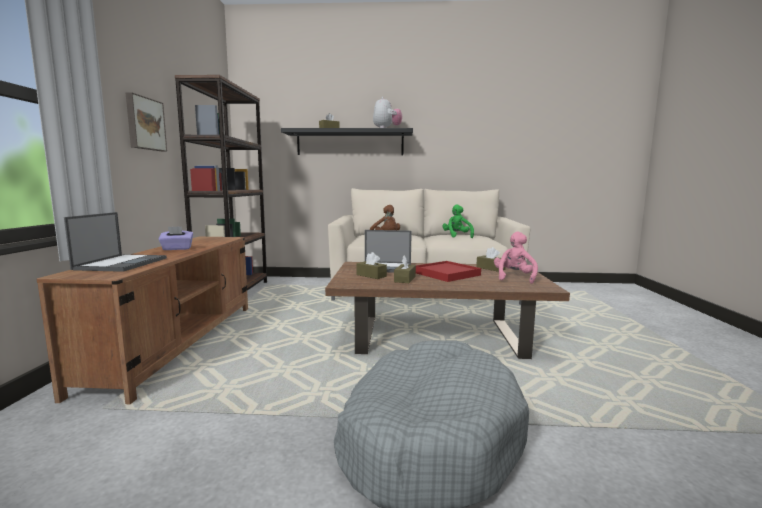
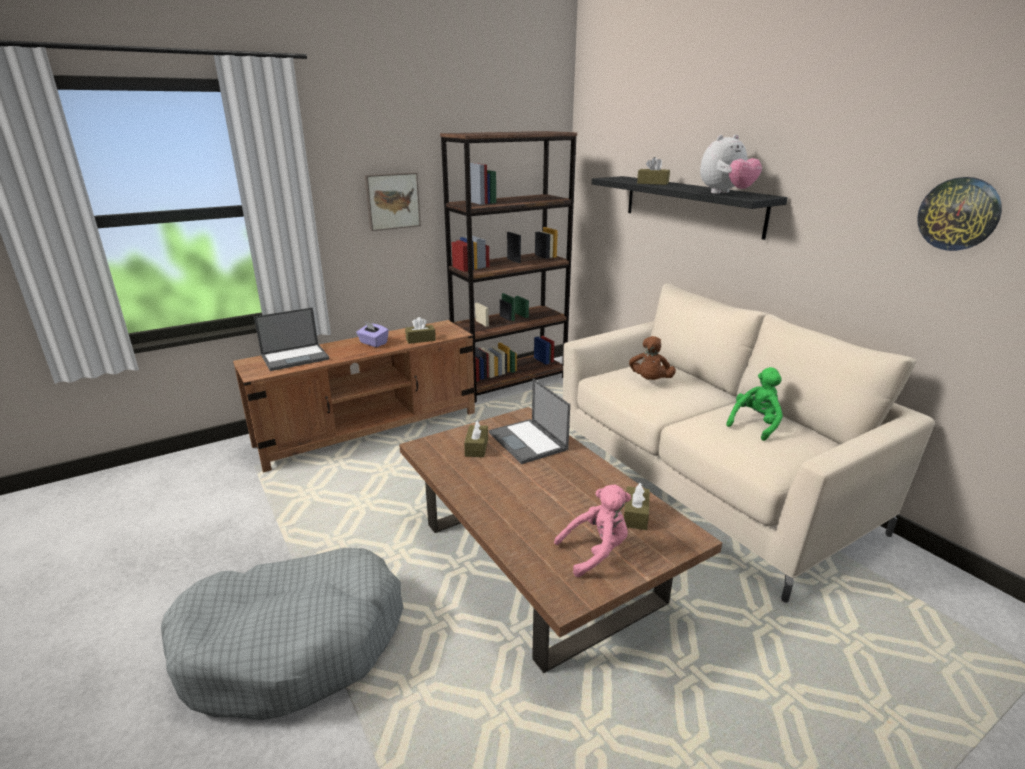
camera: 55 degrees right, 15 degrees up
brown tissue box [394,255,416,283] -> brown tissue box moved to [405,317,436,344]
red tray [416,261,481,282] -> none
none -> wall clock [917,177,1002,251]

